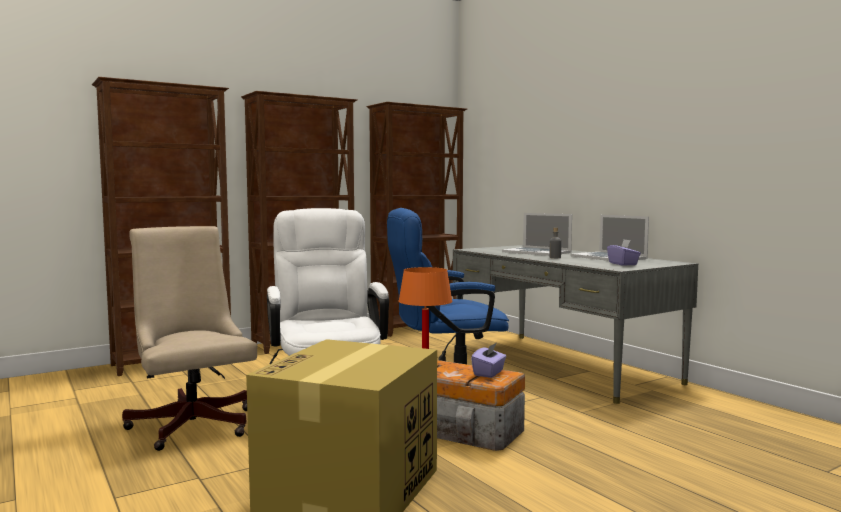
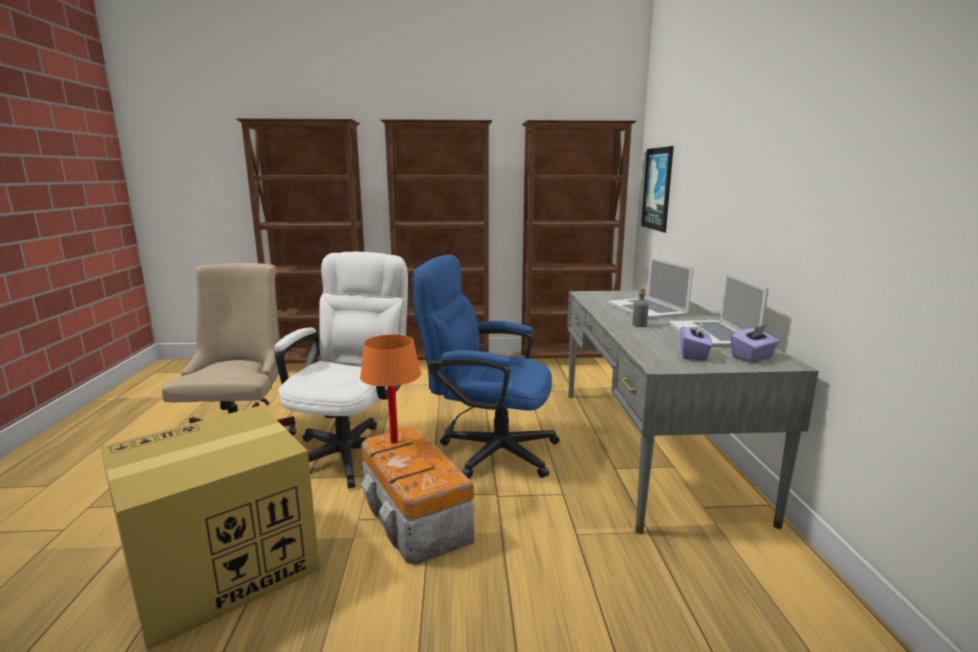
camera: 30 degrees right, 10 degrees up
purple tissue box [471,343,506,378] -> purple tissue box moved to [730,325,780,363]
none -> picture [641,146,674,232]

